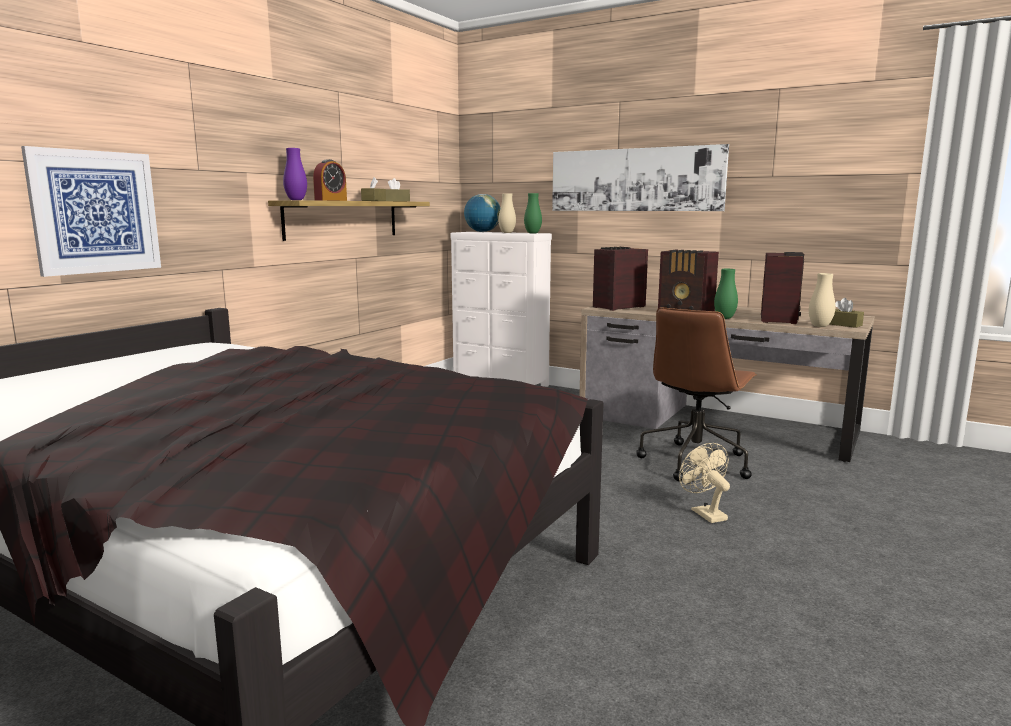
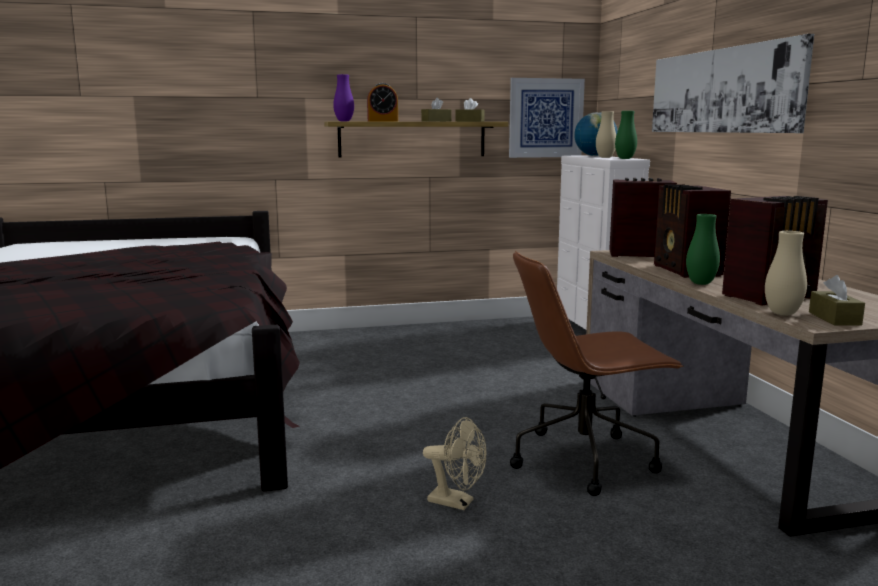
camera: 45 degrees right, 0 degrees up
picture [21,146,161,277] -> picture moved to [509,78,585,158]
beige fan [679,443,730,523] -> beige fan turned 90 degrees clockwise [423,417,486,510]

